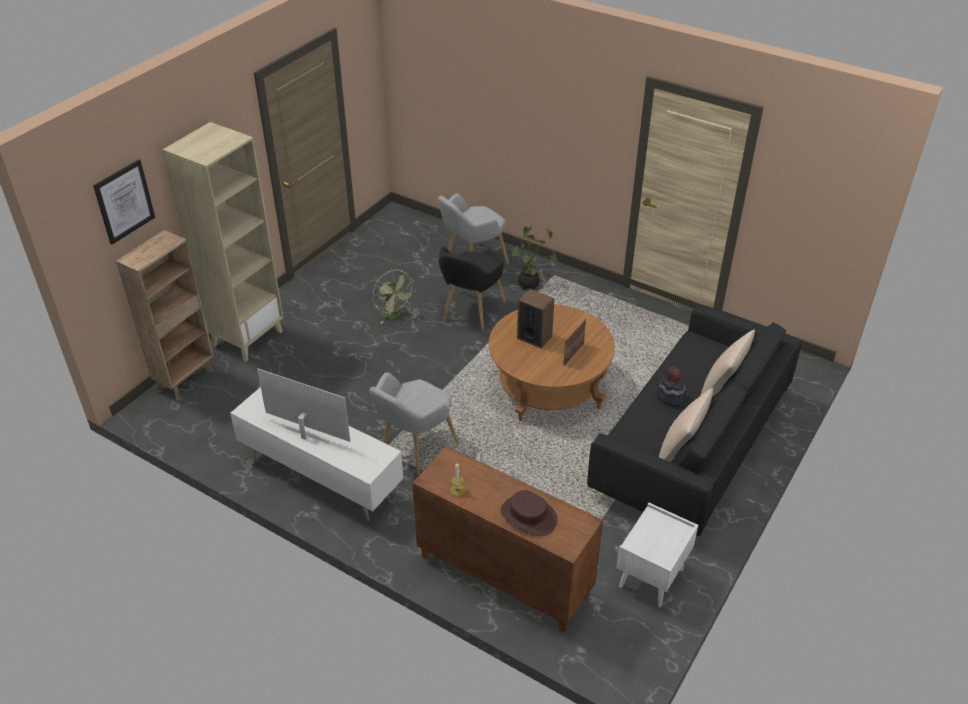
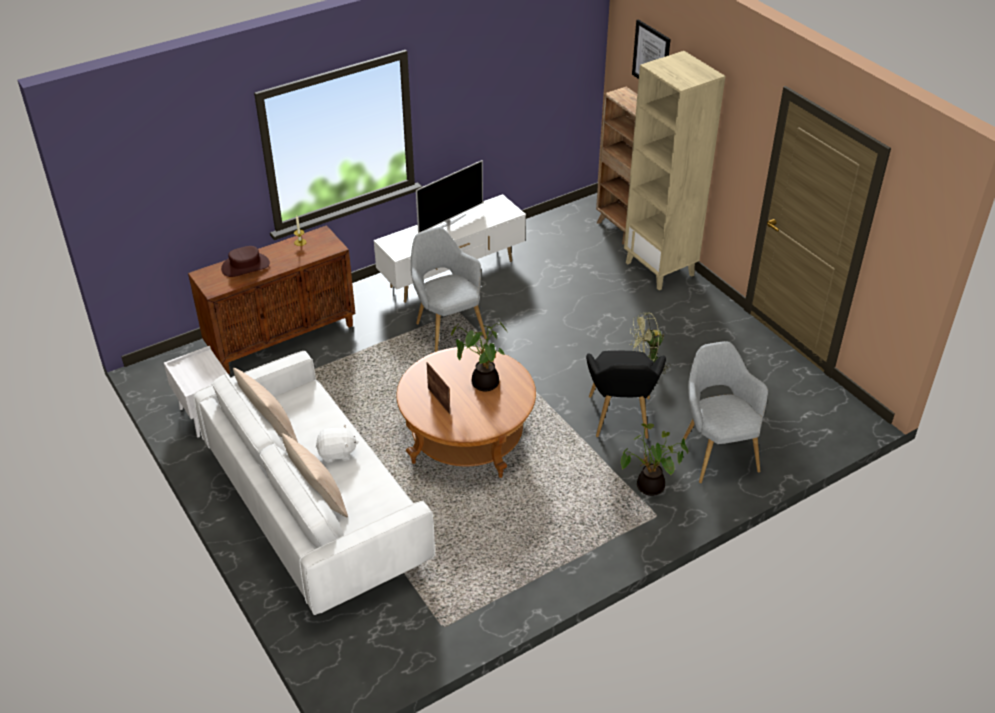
camera: 115 degrees right, 0 degrees up
black armchair [438,246,506,330] -> black armchair turned 135 degrees counterclockwise [586,350,666,439]
speaker [517,289,554,348] -> potted plant [451,321,508,391]
black sofa [587,304,801,537] -> white sofa [193,351,435,615]
hat [657,366,686,407] -> white plush toy [316,425,358,463]

